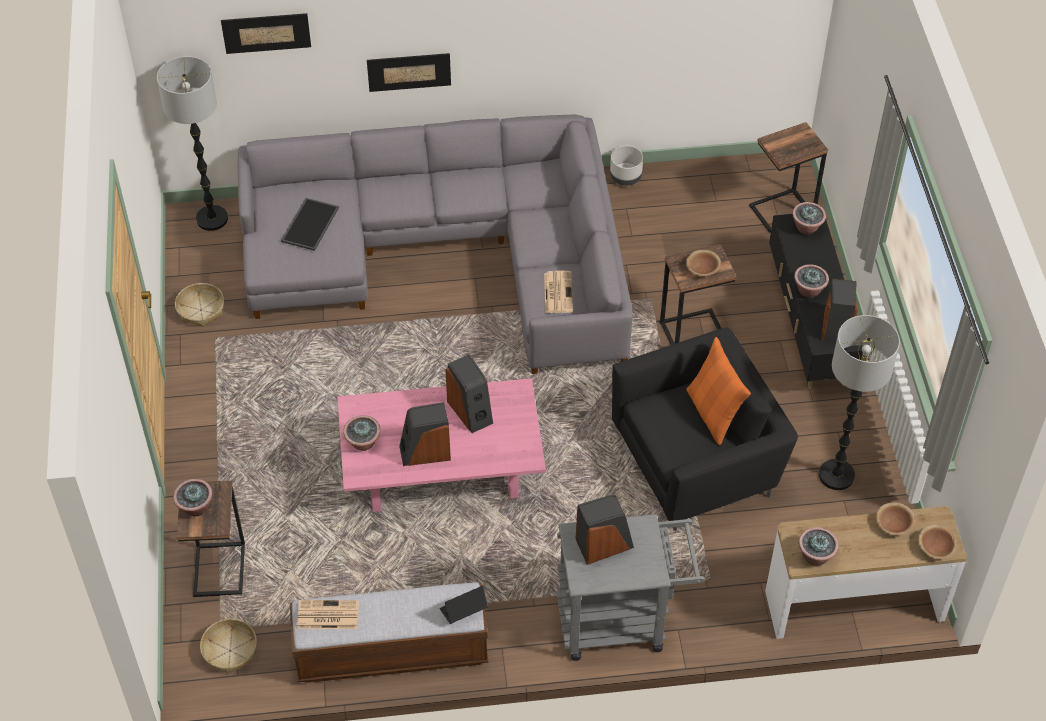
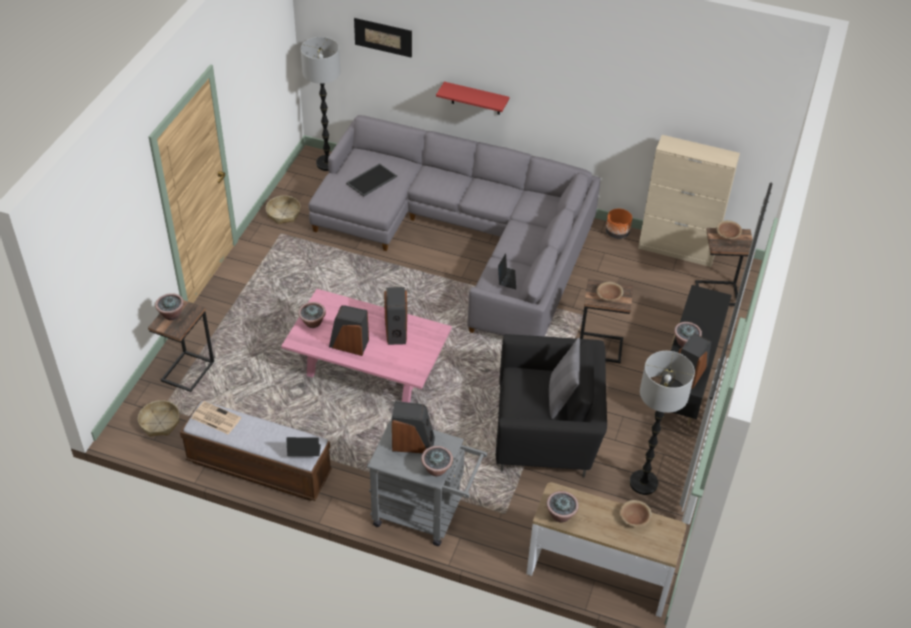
camera: 25 degrees right, 5 degrees down
picture [367,53,451,92] -> red shelf [436,82,509,115]
newspaper [544,271,573,313] -> laptop [498,253,516,289]
grey planter [610,145,643,186] -> orange planter [606,208,632,239]
orange pillow [686,337,751,445] -> grey pillow [549,338,580,419]
potted plant [792,202,826,235] -> potted plant moved to [421,446,453,476]
brown bowl [918,525,957,559] -> brown bowl moved to [716,220,742,239]
none -> beige cabinet [638,135,740,267]

